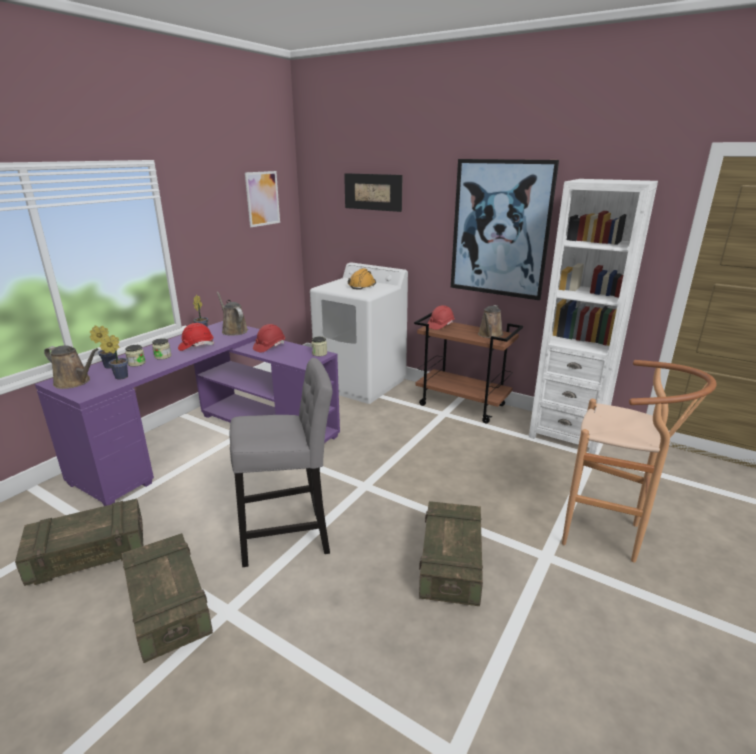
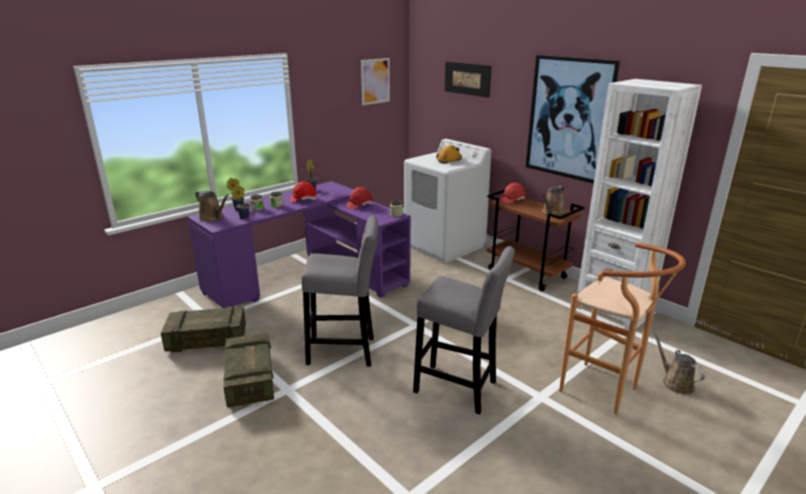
camera: 15 degrees right, 0 degrees up
brown watering can [216,292,248,336] -> brown watering can moved to [653,332,705,394]
crate [419,501,483,606] -> grey stool [413,246,515,414]

